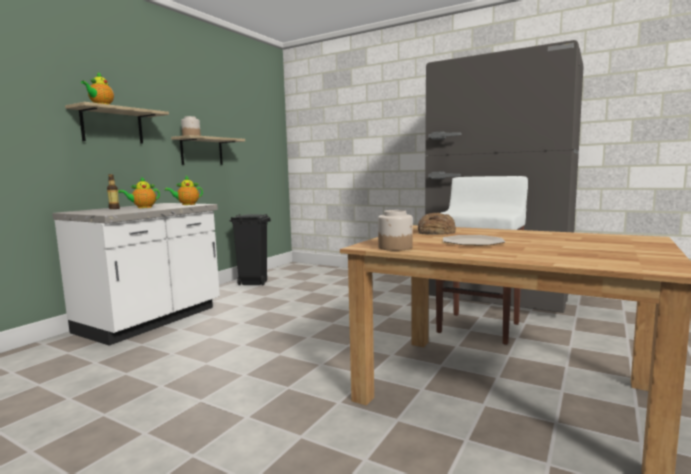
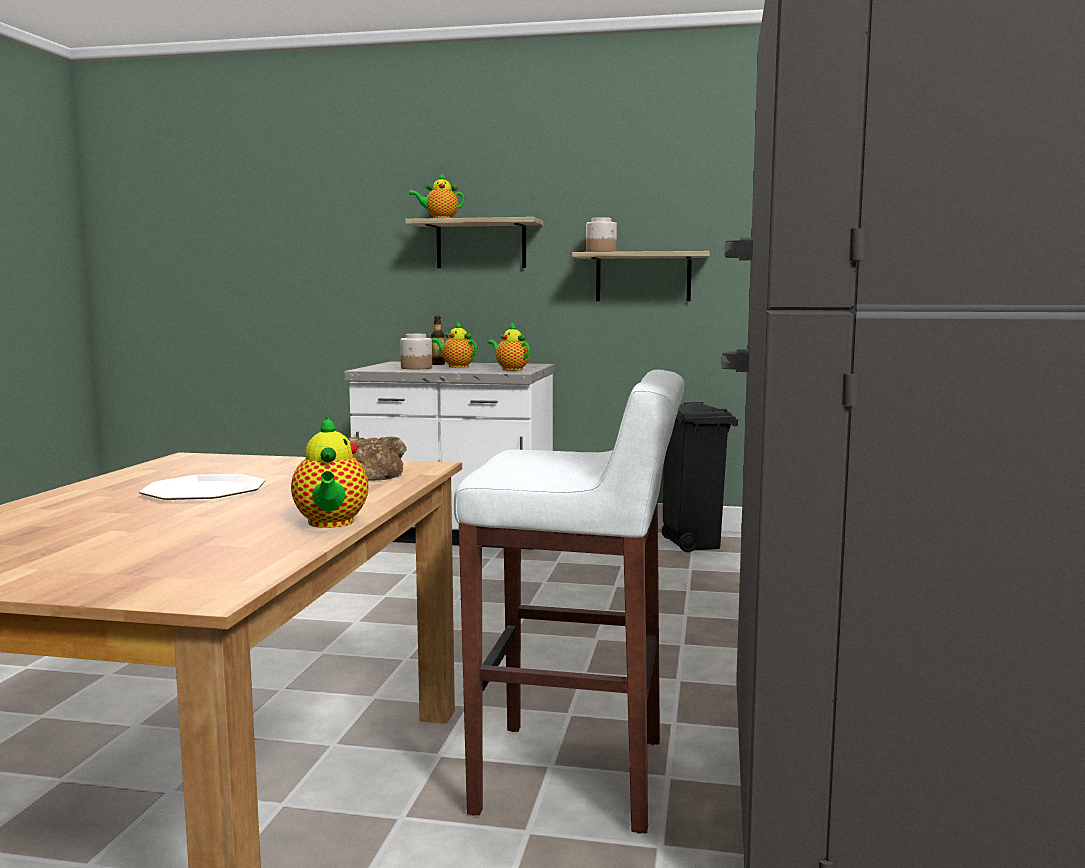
camera: 70 degrees right, 0 degrees up
jar [378,210,413,251] -> jar moved to [400,334,432,369]
none -> teapot [291,416,369,528]

